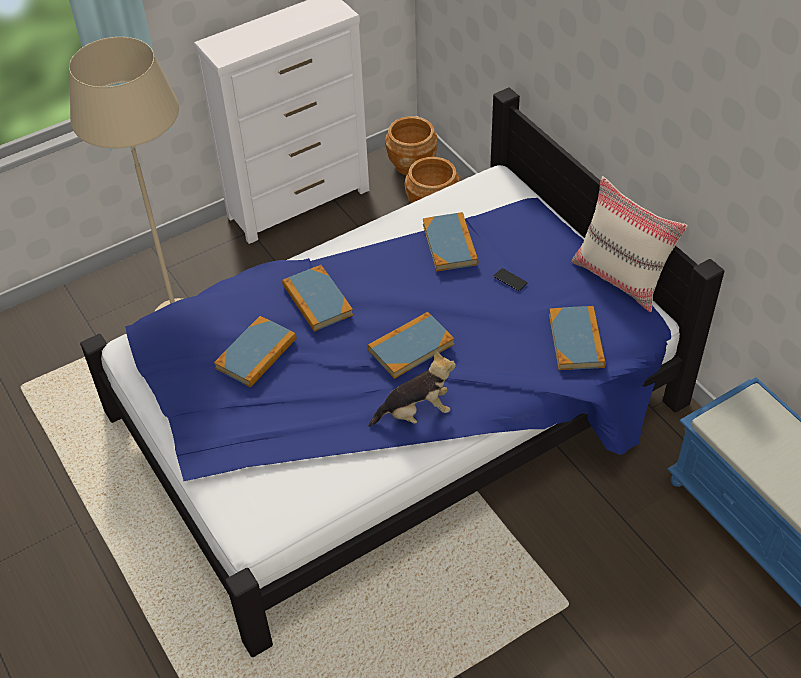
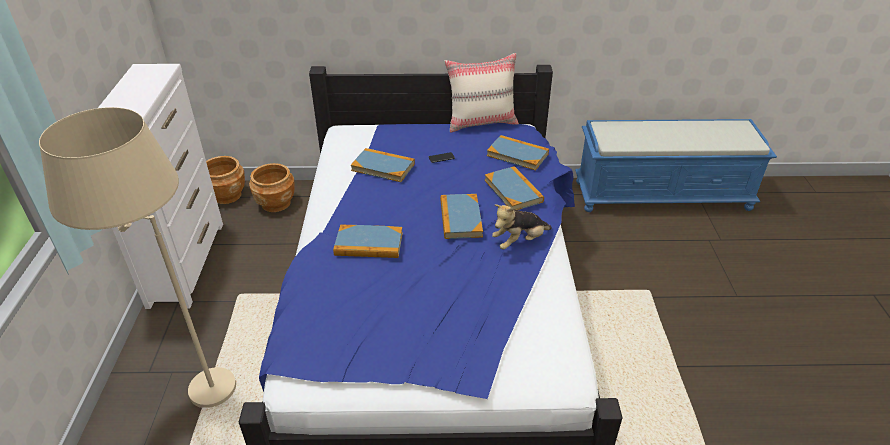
camera: 60 degrees left, 10 degrees down
book [214,316,296,387] -> book moved to [484,166,544,210]
plush toy [368,350,456,427] -> plush toy turned 135 degrees counterclockwise [492,204,552,250]

